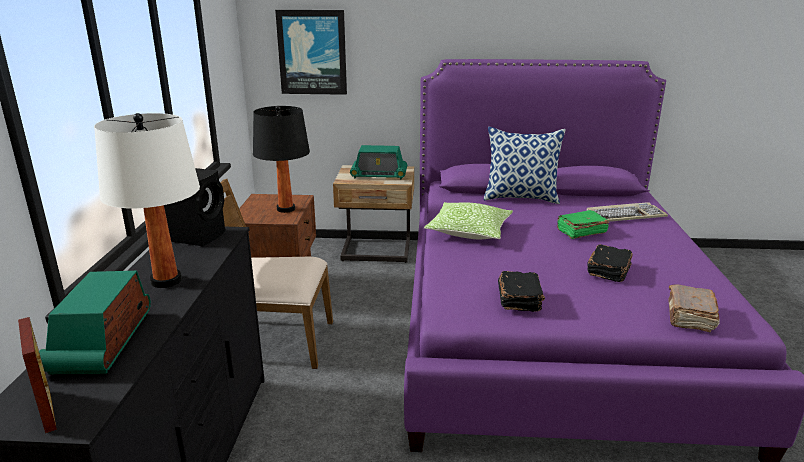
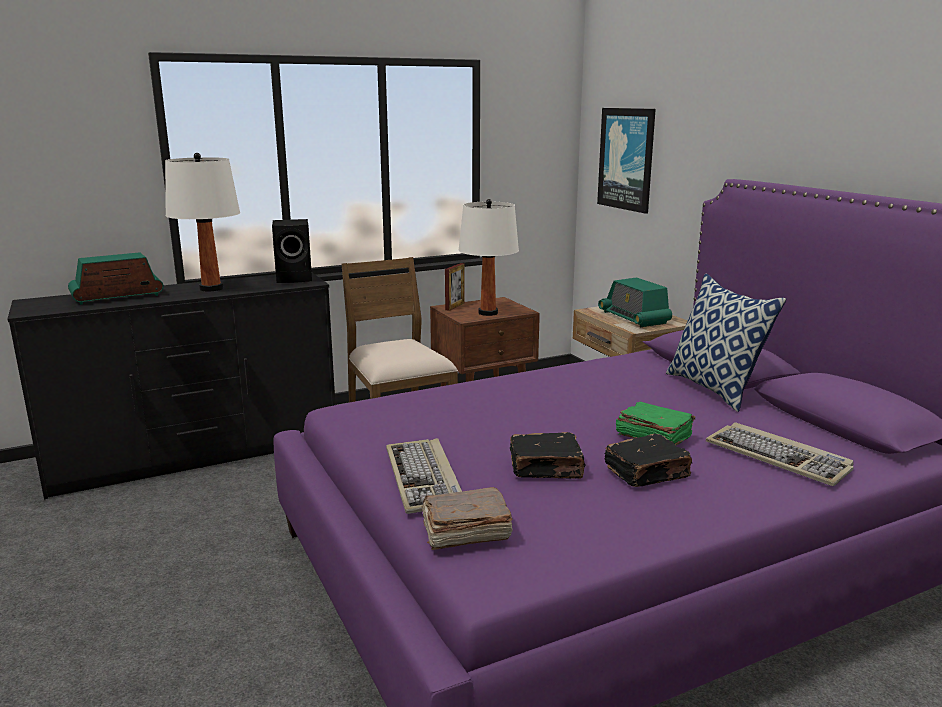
camera: 60 degrees right, 5 degrees down
picture frame [18,317,57,433] -> picture frame moved to [445,263,465,311]
black table lamp [253,106,310,213] -> white table lamp [459,199,519,316]
pillow [424,202,513,239] -> none
black book [498,271,545,312] -> black book moved to [605,434,692,487]
none -> keyboard [386,438,462,514]

